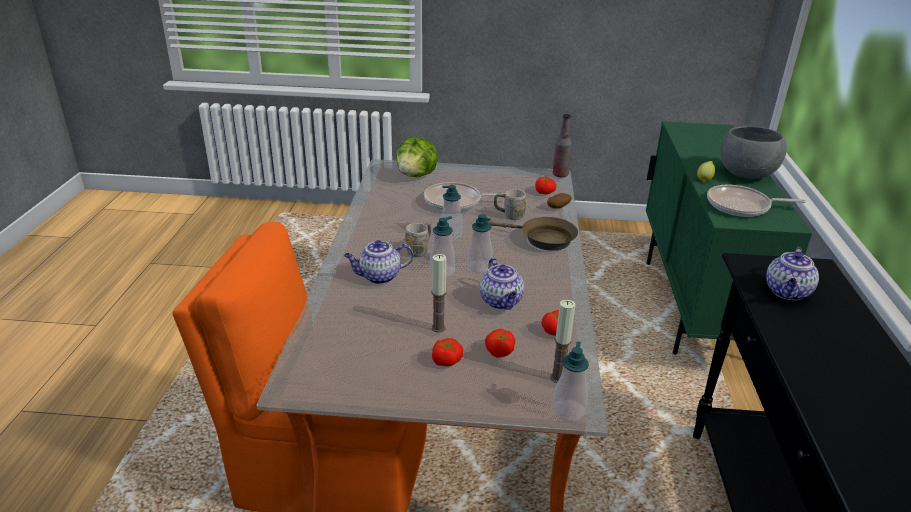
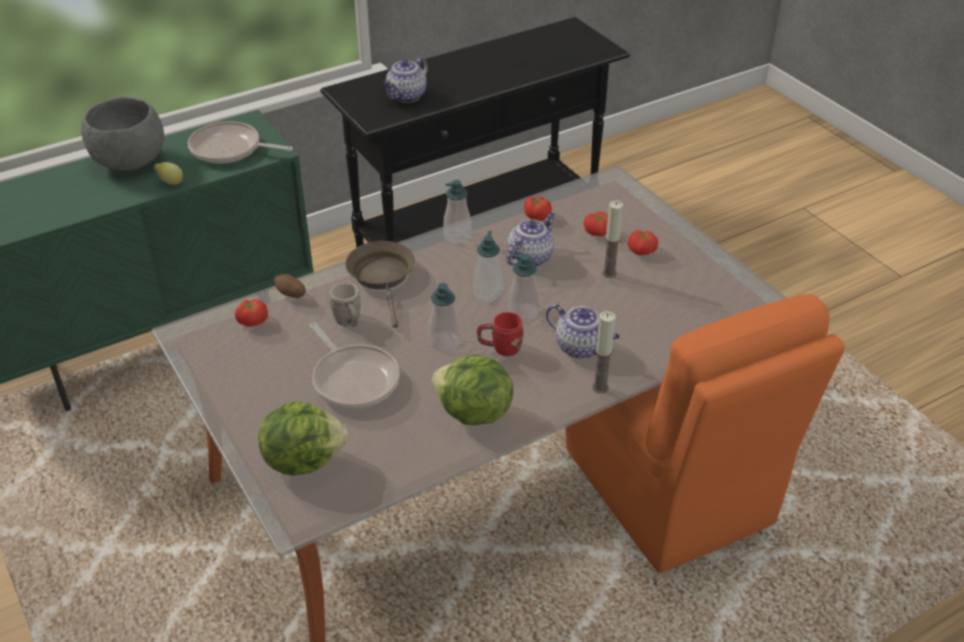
camera: 125 degrees left, 10 degrees up
grey mug [405,223,431,257] -> red mug [477,312,524,356]
candle [550,299,575,383] -> candle moved to [592,311,616,394]
soap dispenser [552,342,589,422] -> soap dispenser moved to [443,180,472,244]
bottle [553,114,572,177] -> none
frying pan [707,185,806,217] -> frying pan turned 135 degrees clockwise [188,121,293,164]
teapot [766,247,819,300] -> teapot turned 135 degrees clockwise [383,57,428,103]
none -> lettuce [432,355,513,425]

